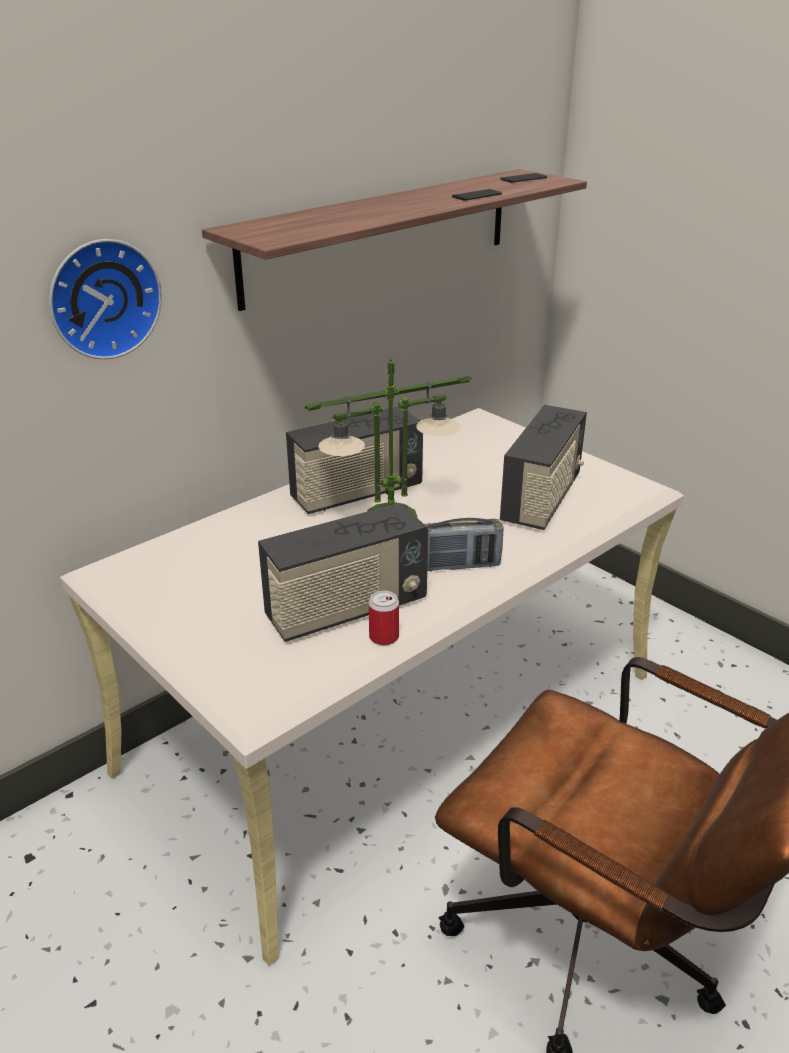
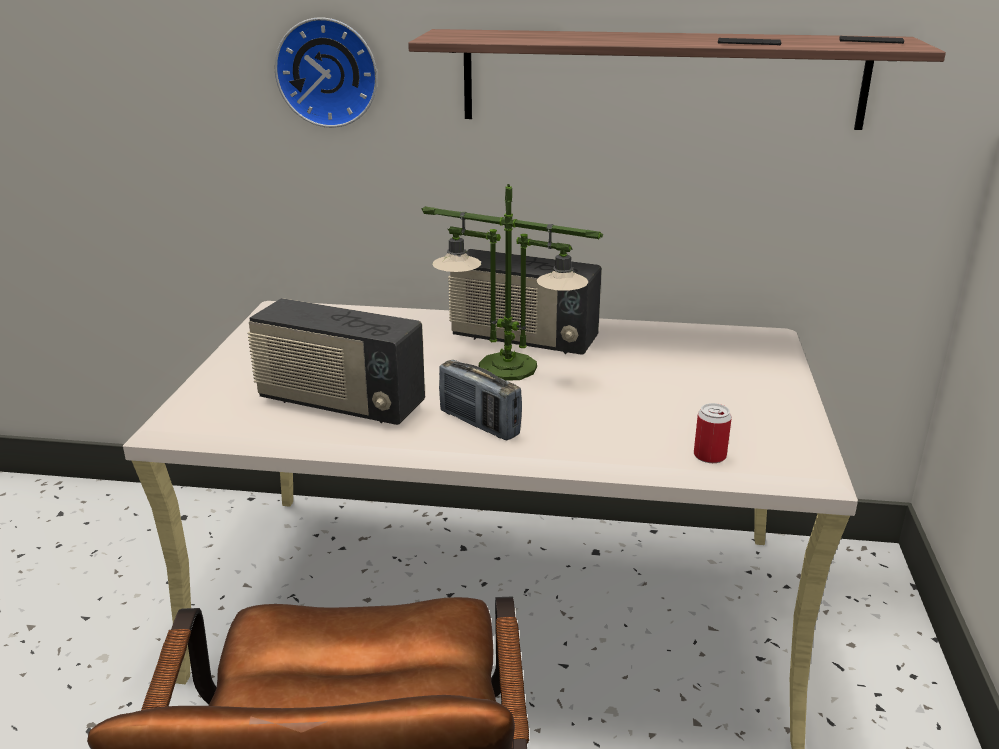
camera: 50 degrees right, 5 degrees down
can [369,590,399,645] -> can moved to [694,403,732,463]
radio [500,405,587,530] -> none

